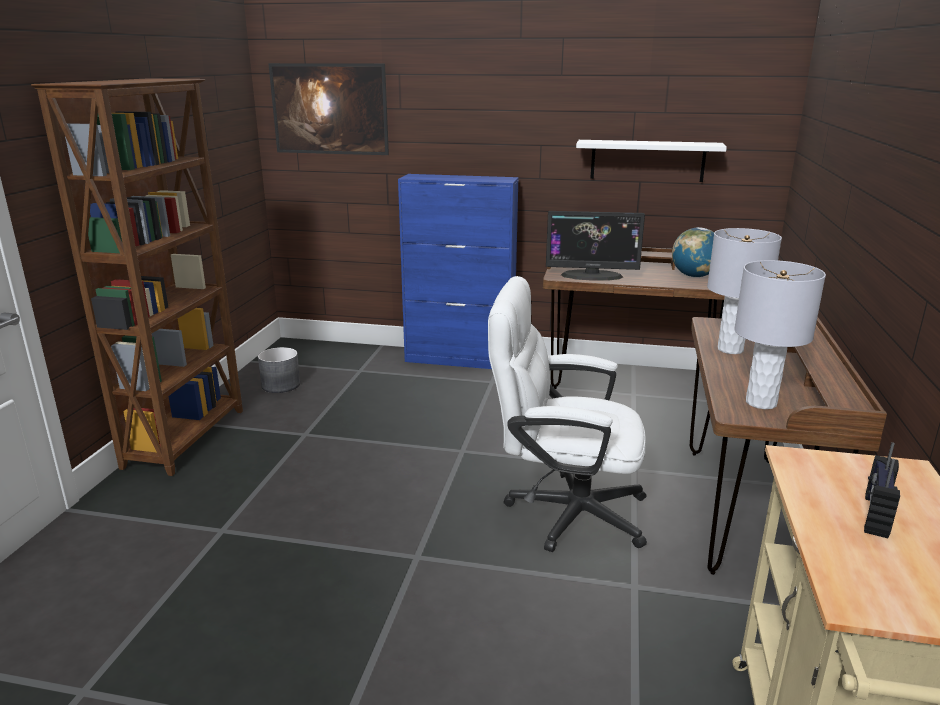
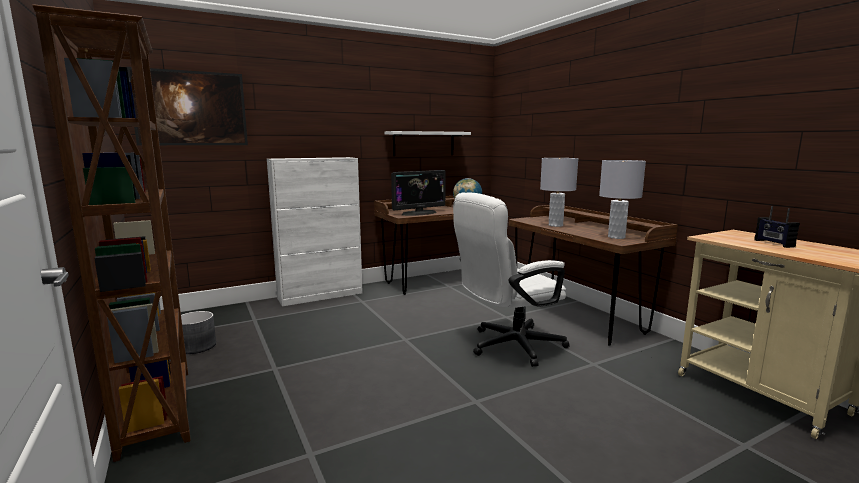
camera: 40 degrees left, 10 degrees down
blue cabinet [398,174,519,369] -> white cabinet [267,157,363,306]

